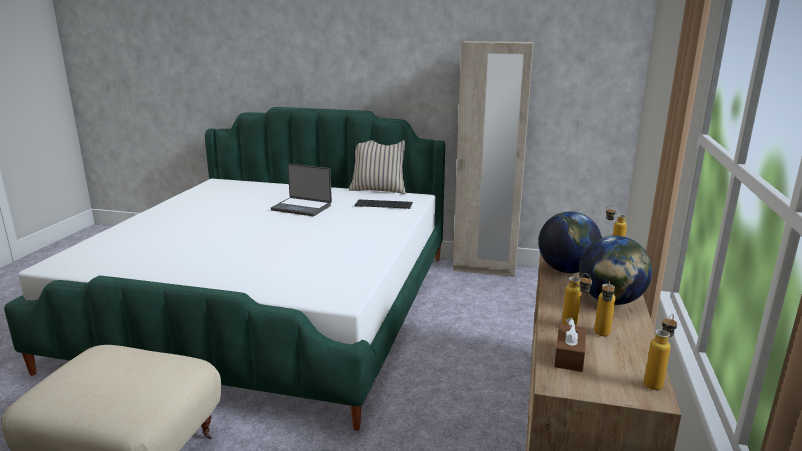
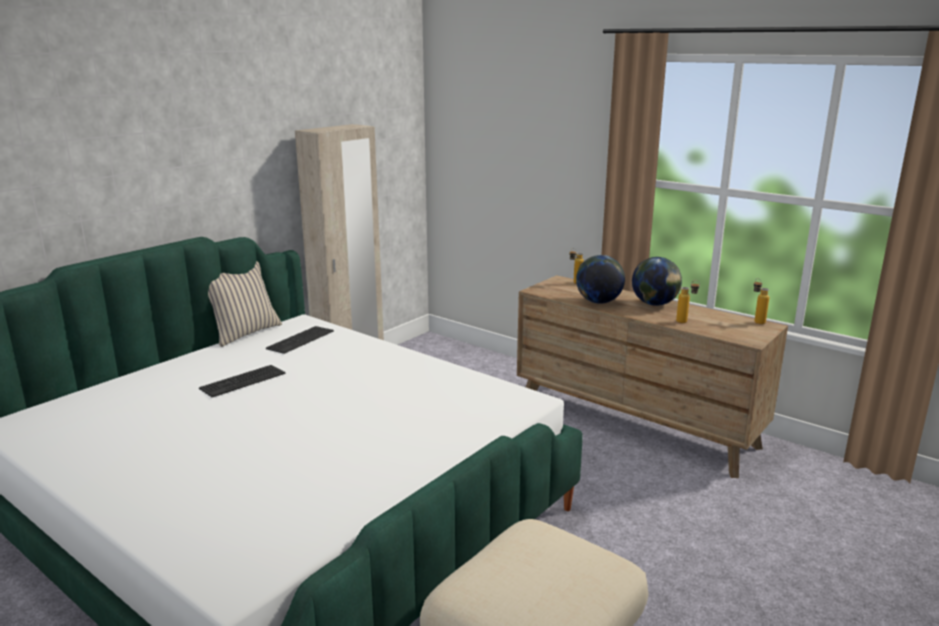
camera: 65 degrees left, 0 degrees up
laptop [271,164,332,216] -> keyboard [199,365,285,397]
brown tissue box [554,318,586,372] -> none
bottle [594,281,615,336] -> none

